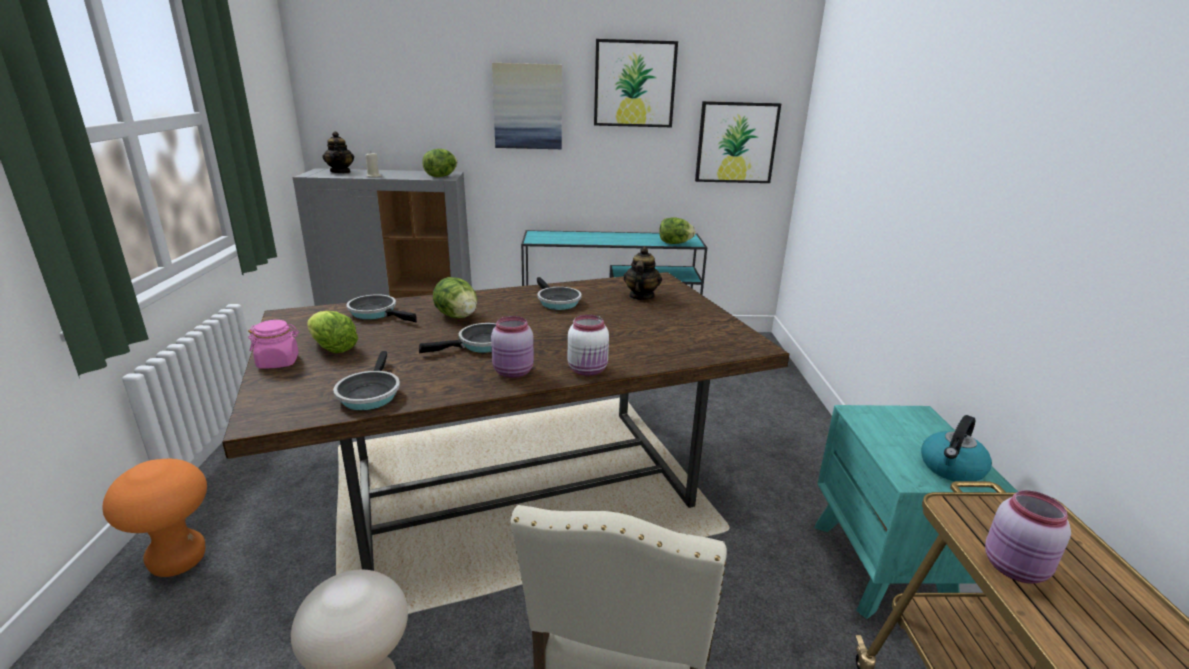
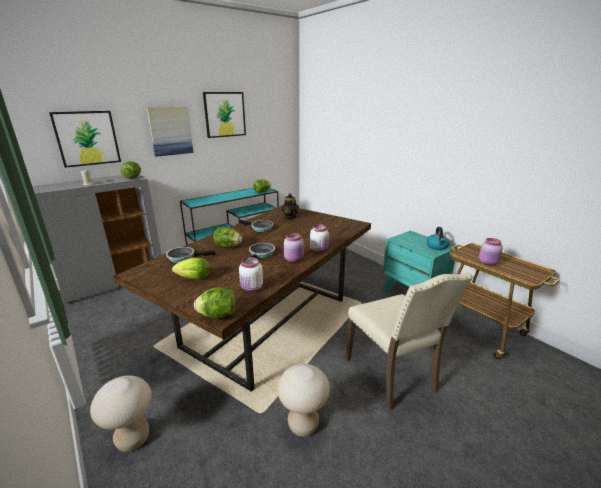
camera: 35 degrees left, 0 degrees up
orange stool [102,459,207,577] -> beige stool [90,375,152,452]
pink jar [248,320,299,369] -> none
teapot [323,131,354,173] -> none
frying pan [333,351,400,410] -> white jar [239,257,263,292]
picture [695,101,781,183] -> picture moved to [49,111,121,168]
none -> lettuce [194,287,236,318]

